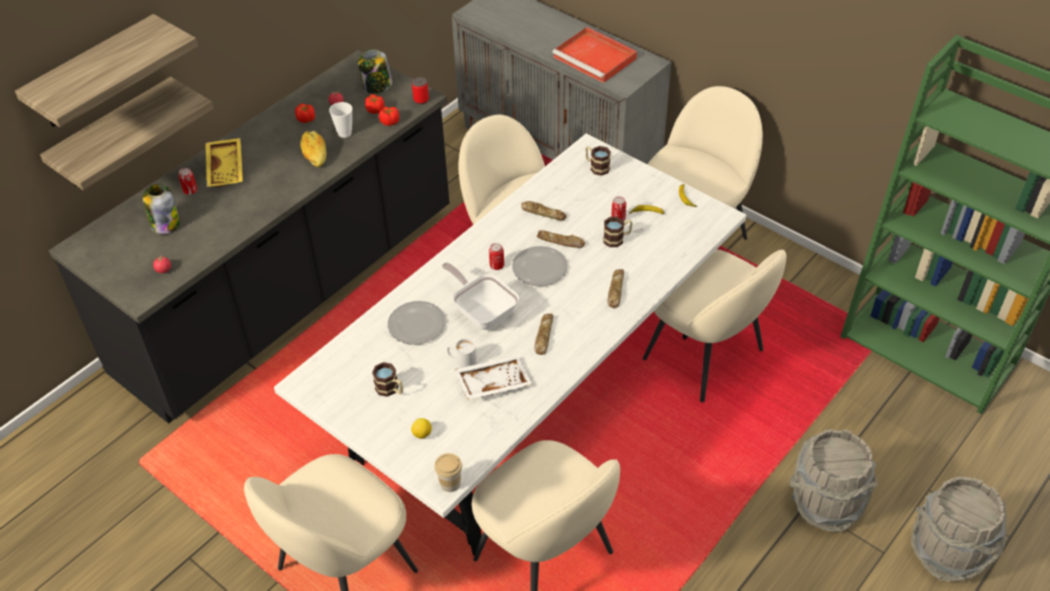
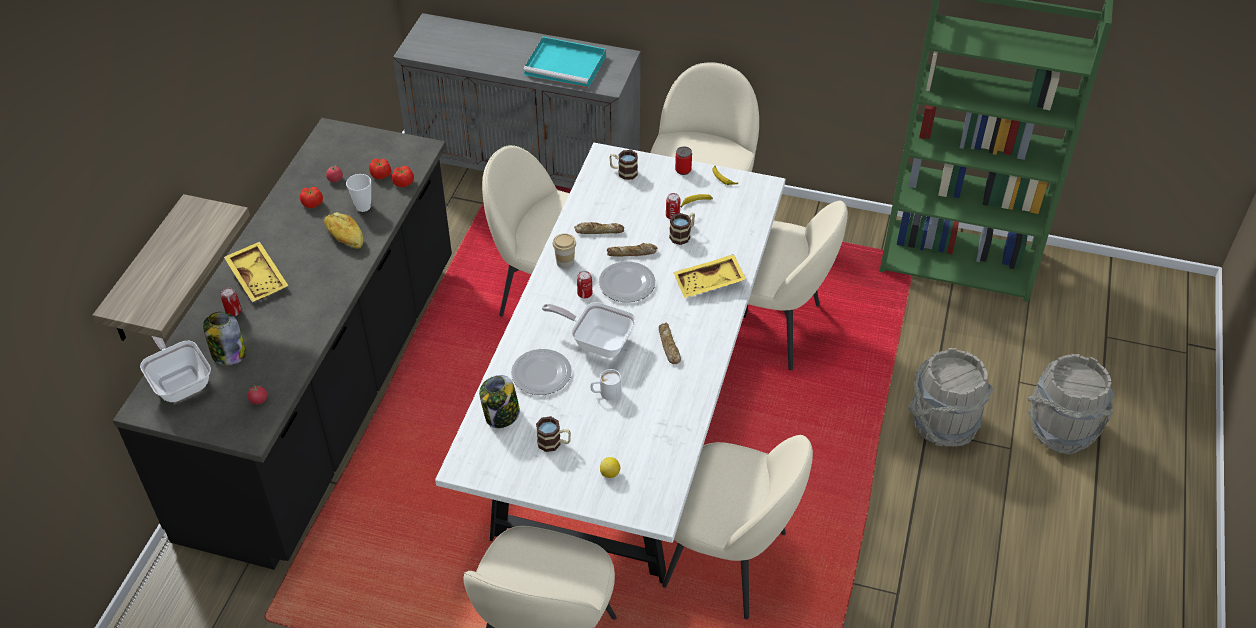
camera: 25 degrees left, 0 degrees up
shelf [15,14,198,127] -> none
jar [358,49,392,94] -> jar moved to [479,375,520,428]
can [412,77,429,104] -> can moved to [675,146,692,175]
cup [434,453,462,492] -> cup moved to [553,233,576,269]
white tray [454,355,533,399] -> none
red tray [552,27,637,83] -> turquoise tray [523,36,606,88]
bread [608,269,624,308] -> yellow tray [673,254,746,298]
none -> frying pan [140,336,211,402]

